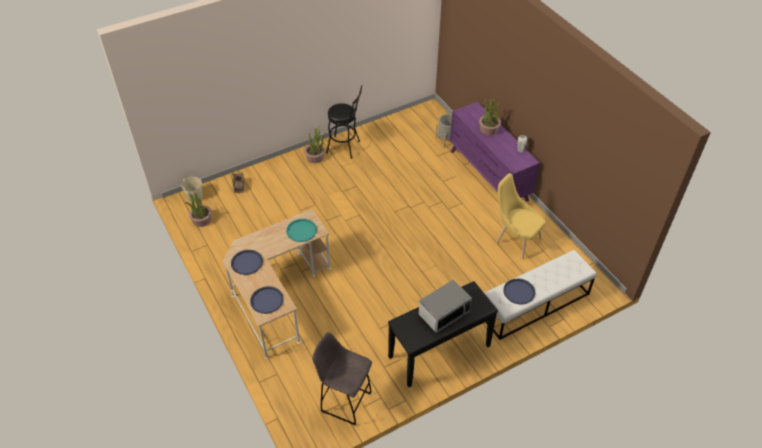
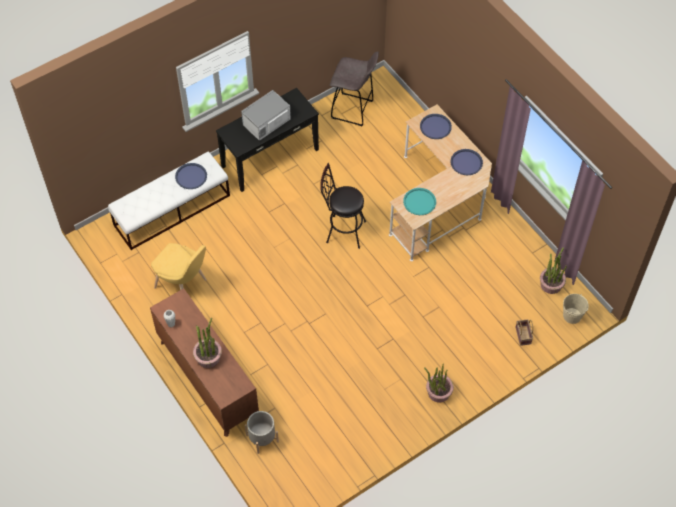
camera: 175 degrees right, 10 degrees up
black stool [326,85,362,159] -> black stool moved to [320,163,366,249]
purple dresser [450,102,540,202] -> brown dresser [150,288,259,437]

